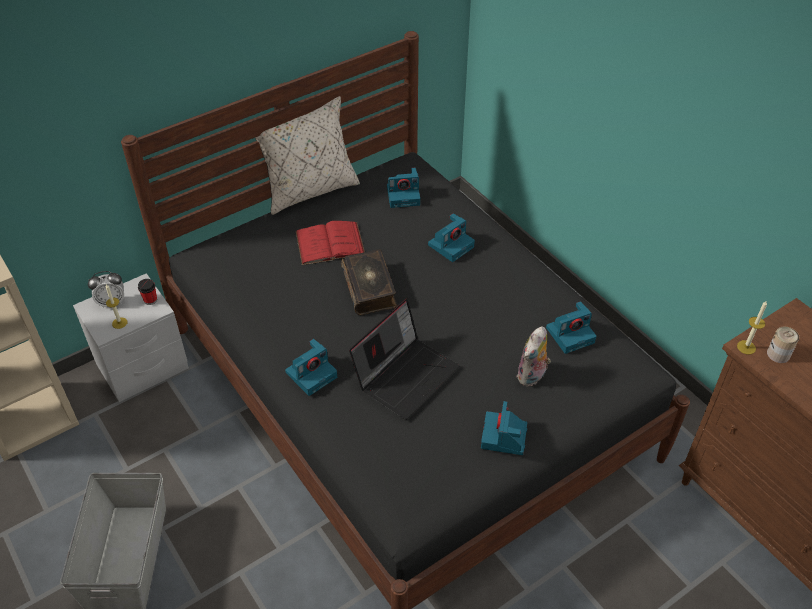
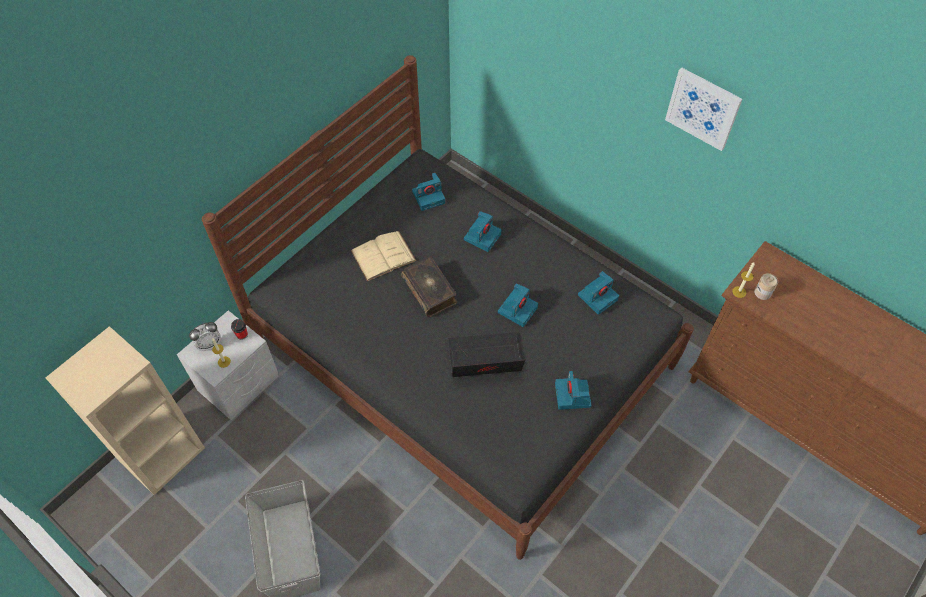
camera: 15 degrees left, 10 degrees up
beige pillow [255,96,360,215] -> none
camera [285,339,337,396] -> camera moved to [498,283,538,327]
red book [296,221,365,265] -> beige book [351,231,416,281]
laptop [349,299,459,420] -> laptop turned 120 degrees counterclockwise [448,332,526,377]
plush toy [516,326,551,387] -> none
none -> picture [665,67,742,151]

